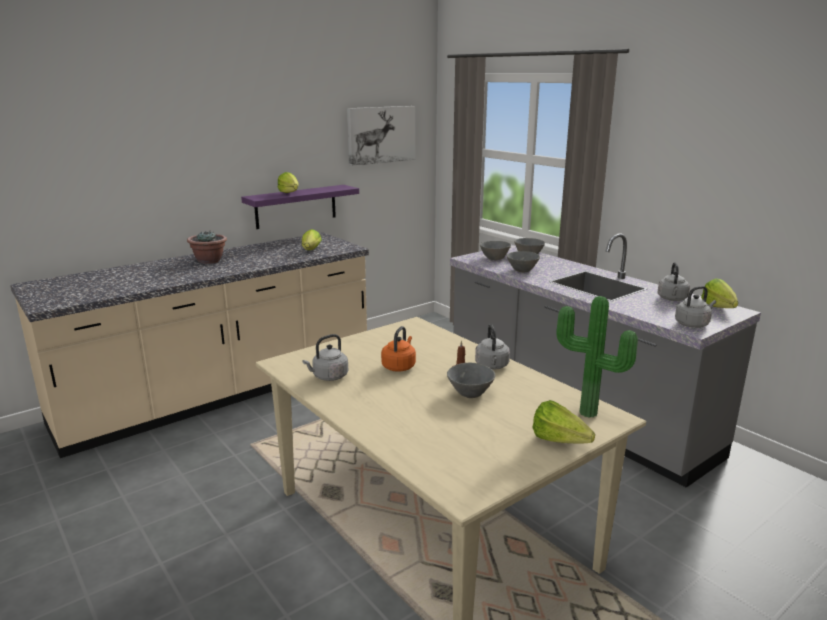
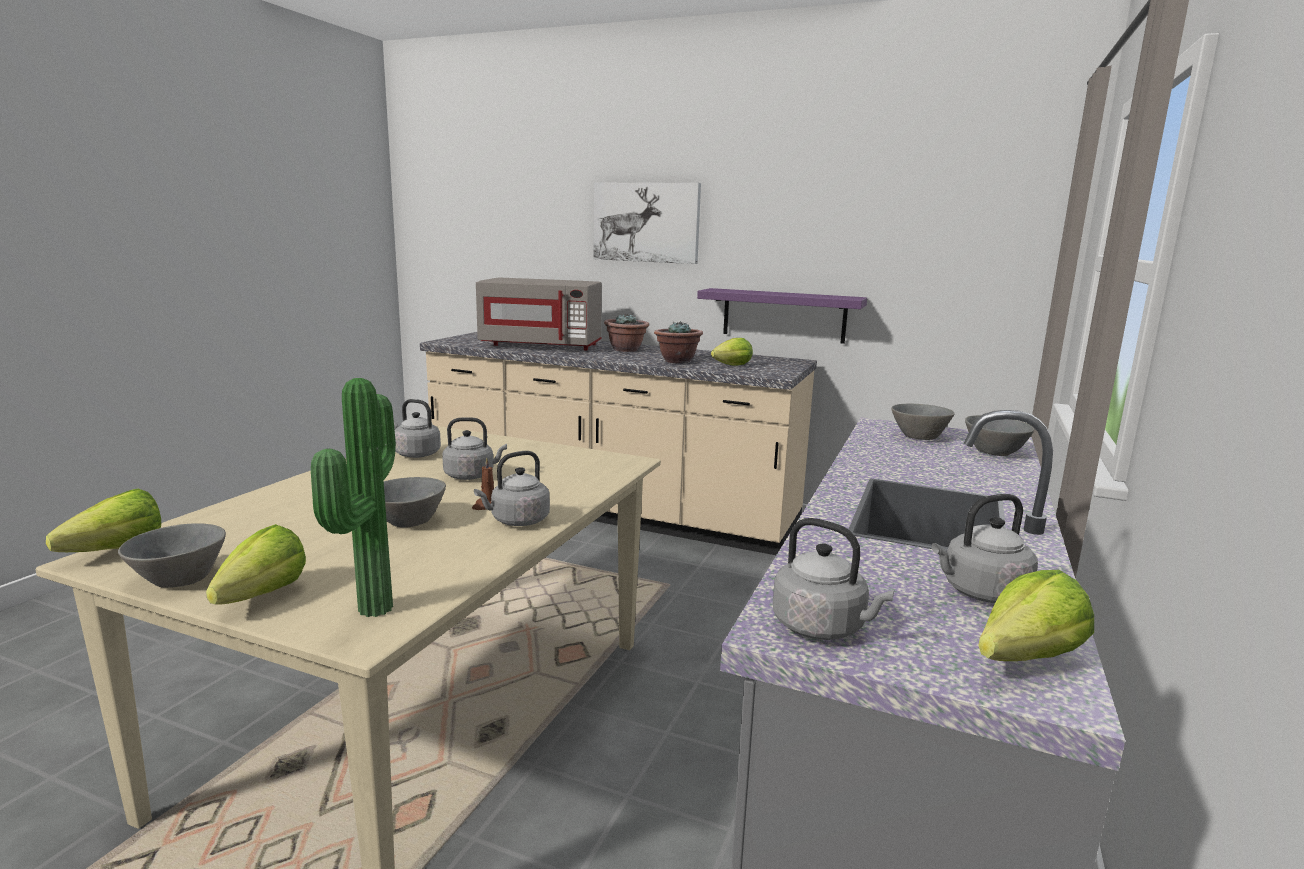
camera: 60 degrees right, 5 degrees down
lettuce [278,172,299,193] -> lettuce moved to [46,489,161,552]
picture [347,106,415,166] -> picture moved to [594,182,701,264]
orange kettle [381,326,416,372] -> grey kettle [442,417,507,480]
grey bowl [507,251,540,272] -> grey bowl moved to [118,523,226,588]
none -> grey microwave [476,277,602,350]
none -> potted plant [654,321,703,363]

